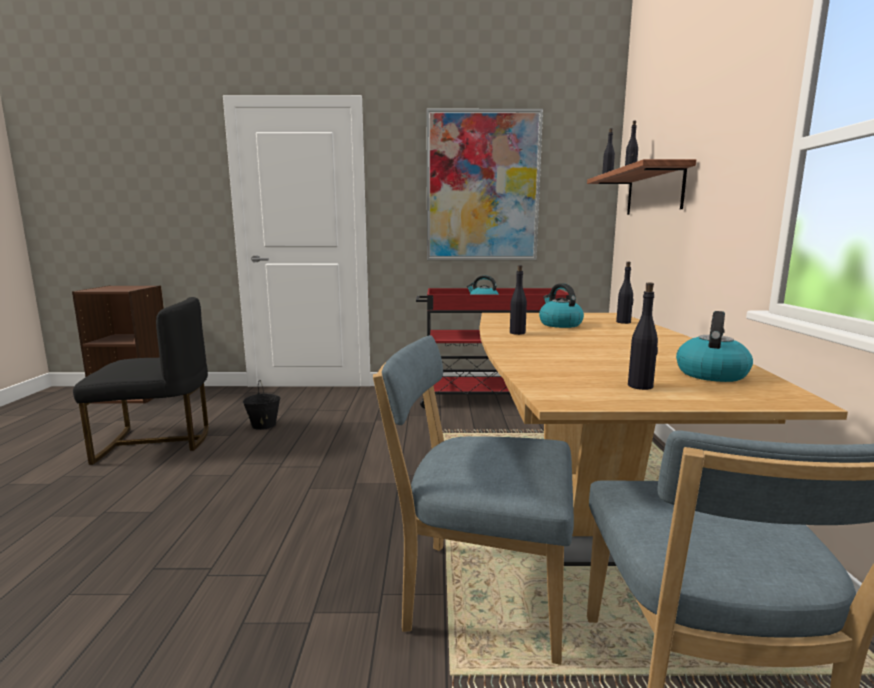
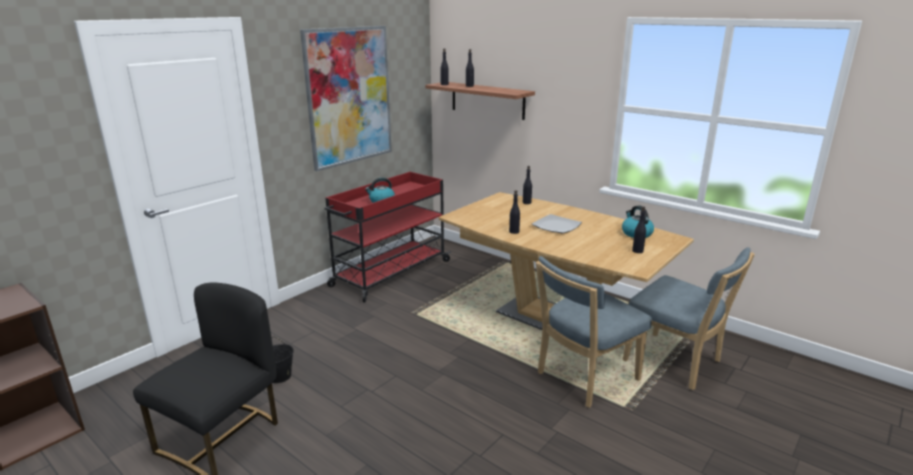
camera: 50 degrees left, 10 degrees up
kettle [539,283,584,328] -> none
none -> plate [532,214,582,233]

